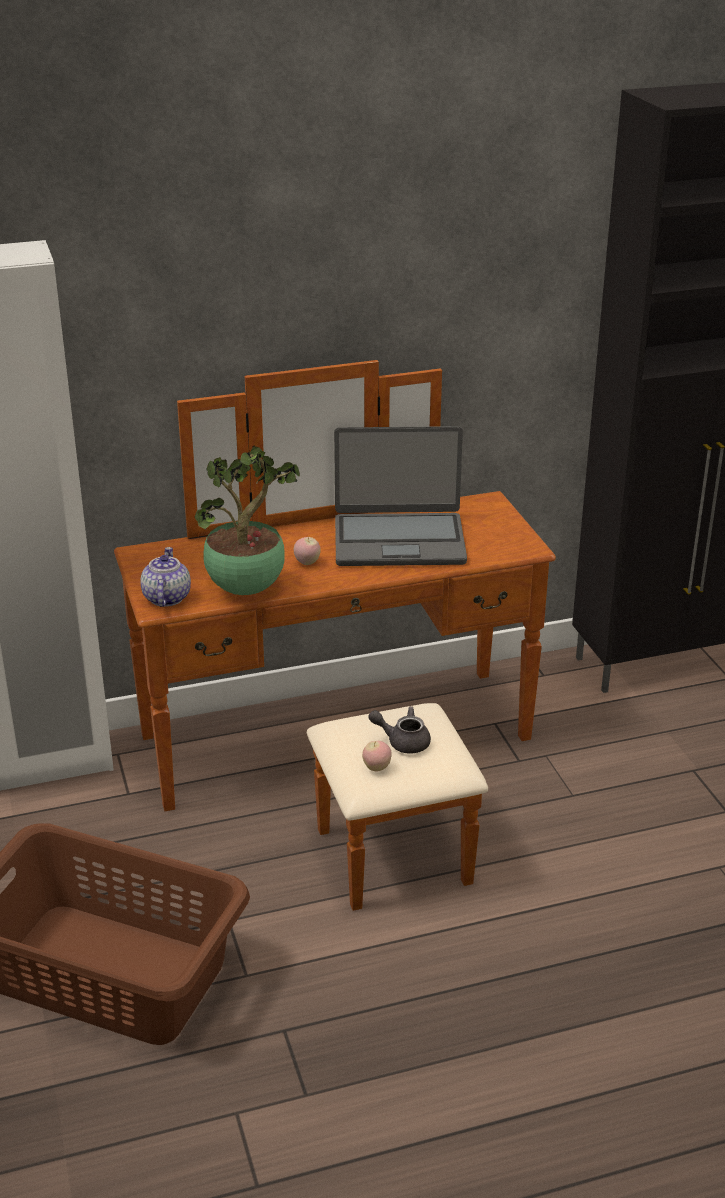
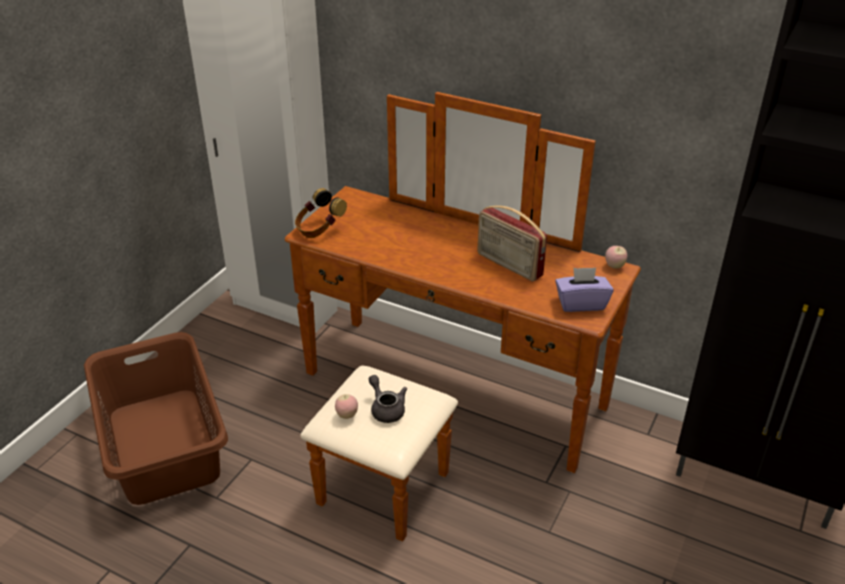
camera: 45 degrees right, 5 degrees up
teapot [140,547,191,607] -> headphones [295,188,347,238]
potted plant [195,446,300,595] -> none
apple [294,537,321,565] -> apple moved to [605,246,627,269]
laptop [334,426,467,566] -> radio [477,205,547,281]
none -> purple tissue box [555,268,614,312]

